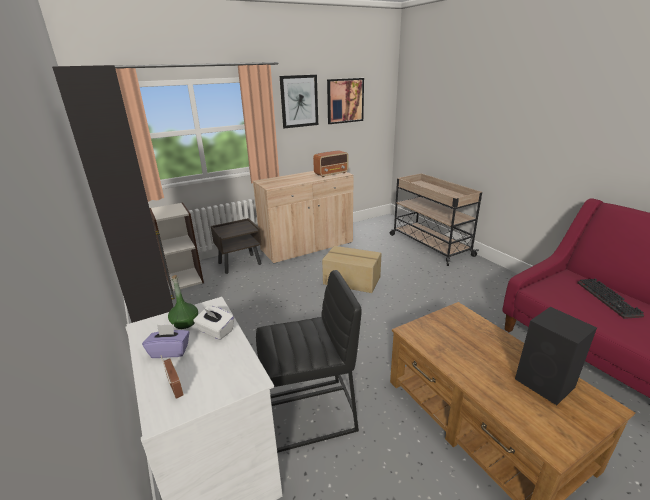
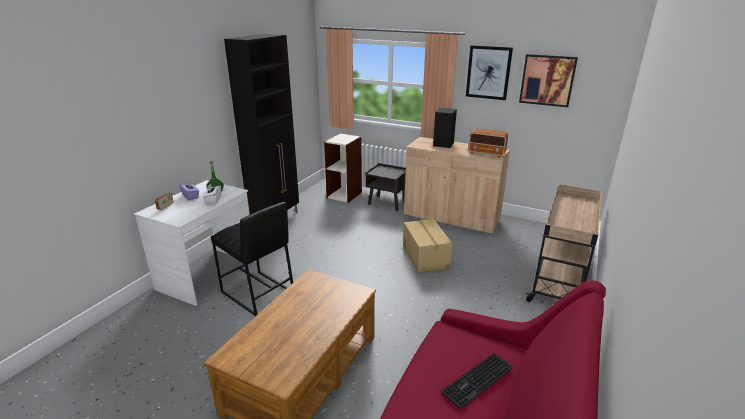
camera: 55 degrees right, 0 degrees up
black speaker [515,307,597,405] -> black speaker moved to [433,108,457,148]

